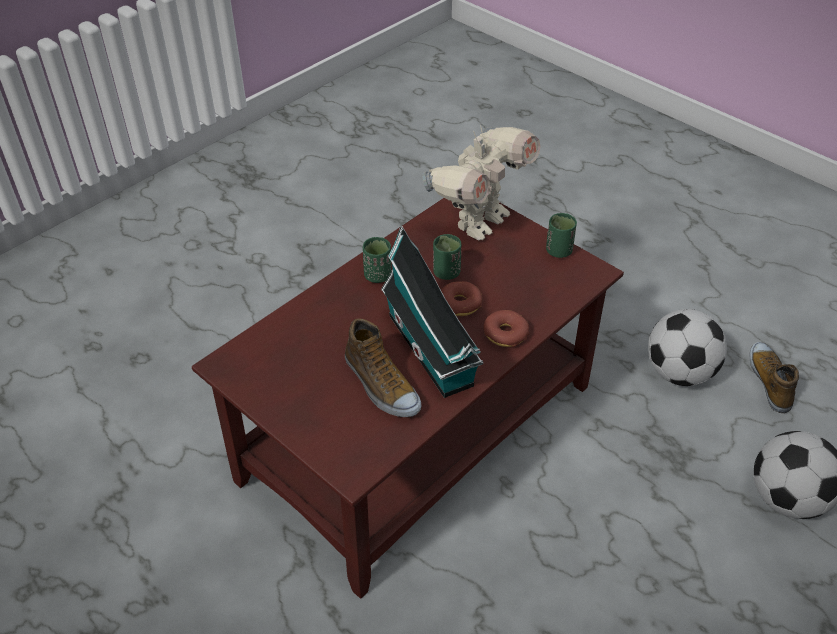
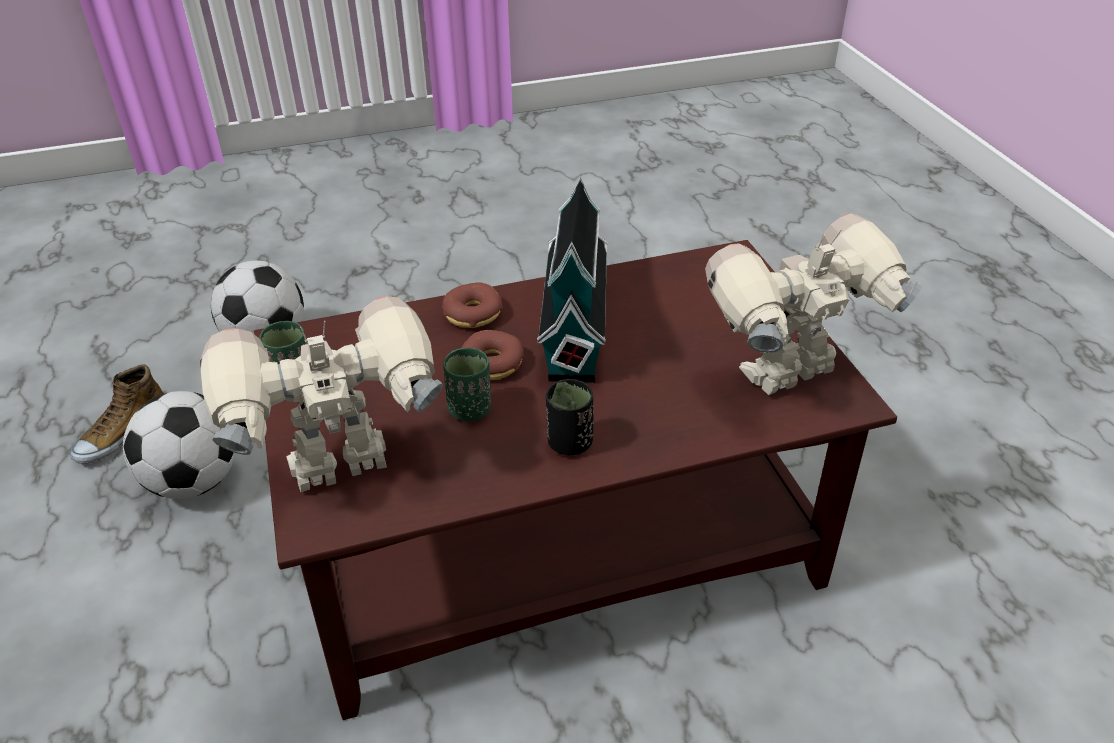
camera: 150 degrees left, 5 degrees down
shoe [345,318,421,417] -> none
green cup [363,237,391,283] -> black cup [546,379,593,455]
none -> toy robot [705,213,922,395]

